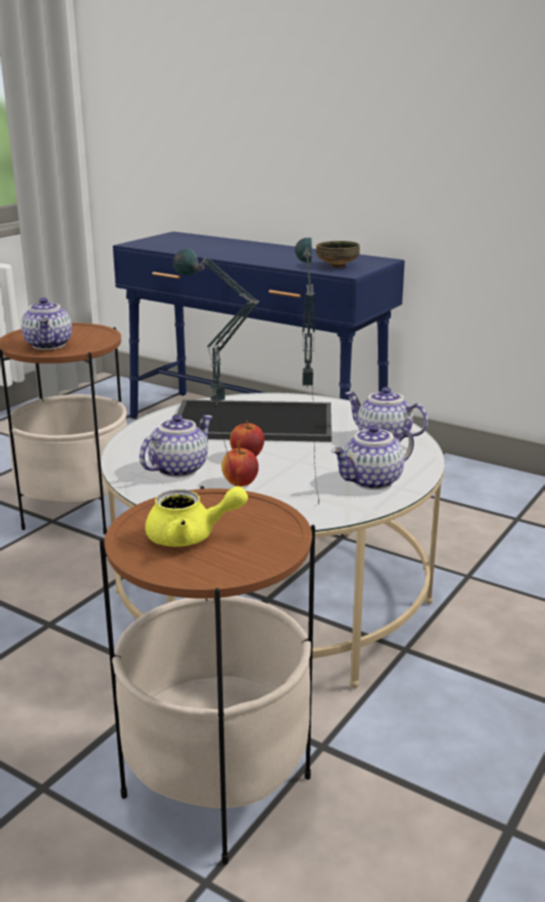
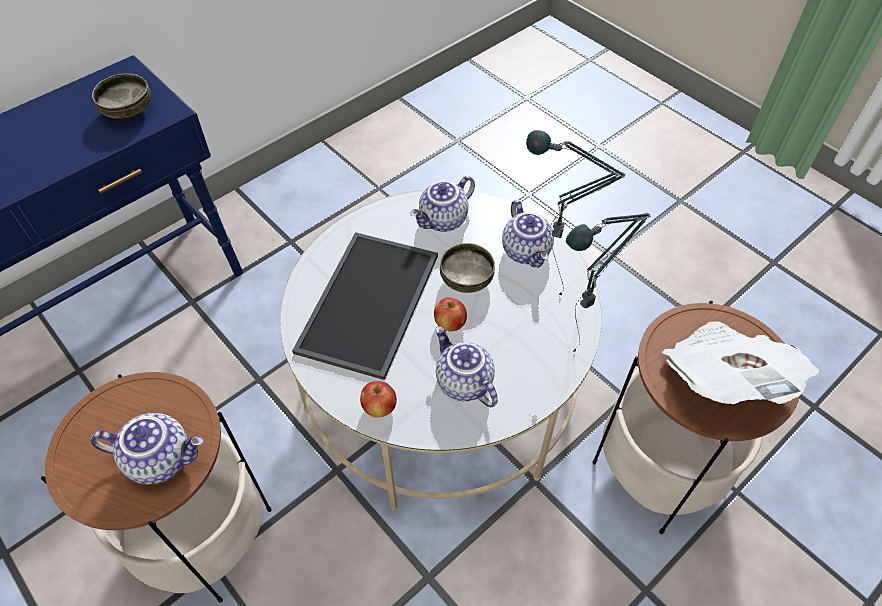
camera: 75 degrees left, 30 degrees up
yellow teapot [145,486,248,547] -> newspaper [662,321,819,404]
apple [221,445,259,487] -> apple moved to [360,381,397,417]
none -> bowl [440,243,495,293]

